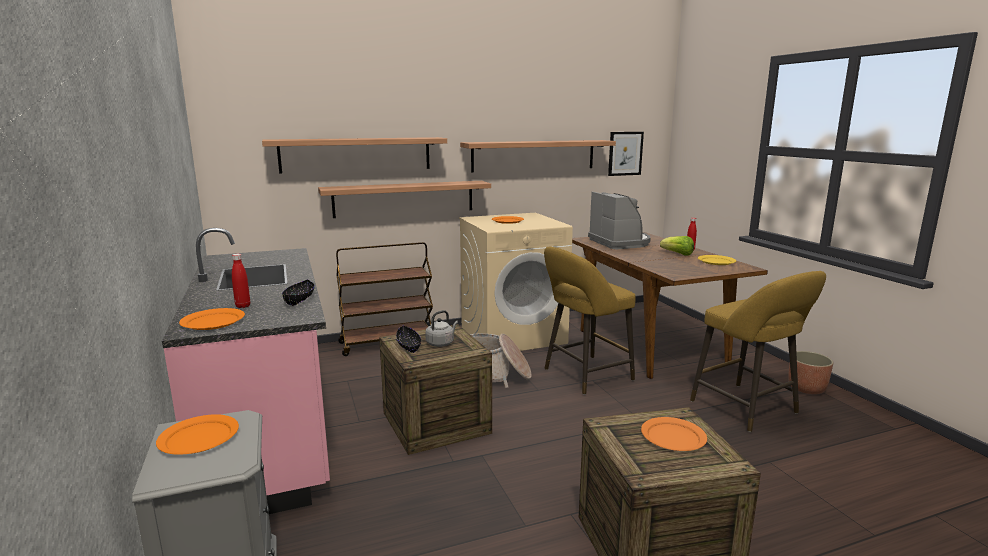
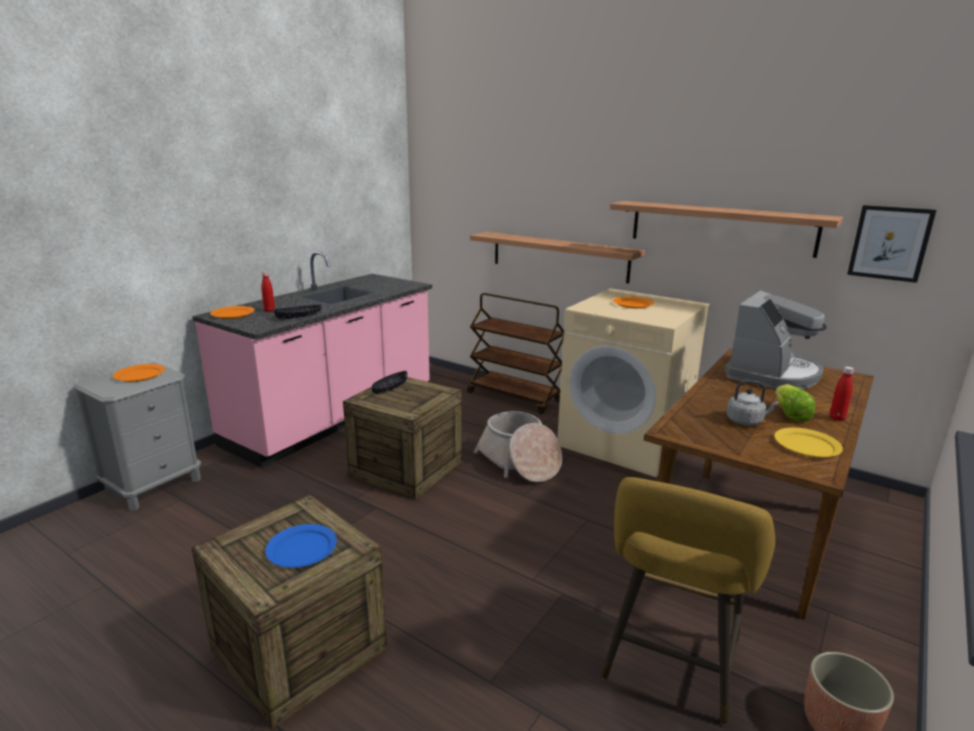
camera: 55 degrees right, 5 degrees up
shelf [262,137,447,173] -> none
grey kettle [425,310,458,347] -> grey kettle moved to [726,380,779,425]
yellow stool [544,246,636,395] -> none
orange plate [641,417,707,451] -> blue plate [265,524,337,568]

